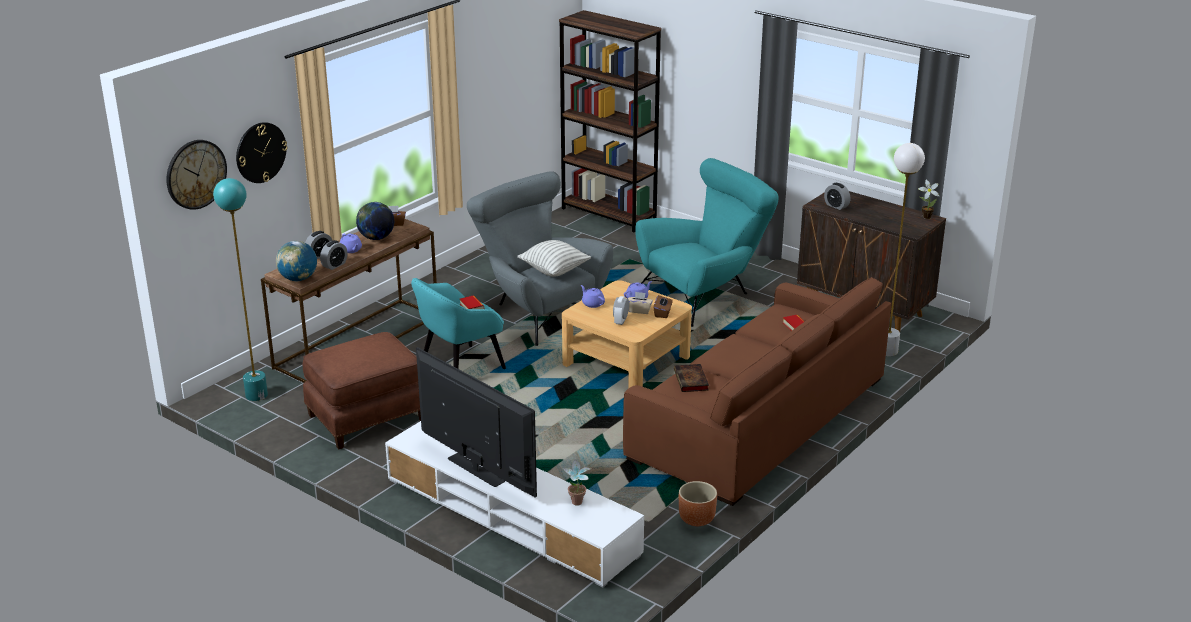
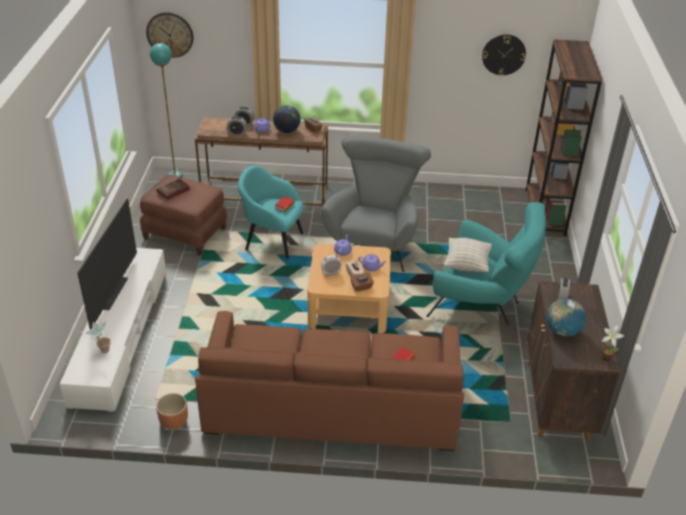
camera: 55 degrees right, 10 degrees up
wall clock [236,122,288,183] -> wall clock moved to [482,34,526,76]
globe [276,241,317,281] -> globe moved to [547,299,586,337]
pillow [517,240,591,277] -> pillow moved to [444,238,492,272]
book [674,364,709,392] -> book moved to [157,179,190,200]
white floor lamp [886,143,925,356] -> none

